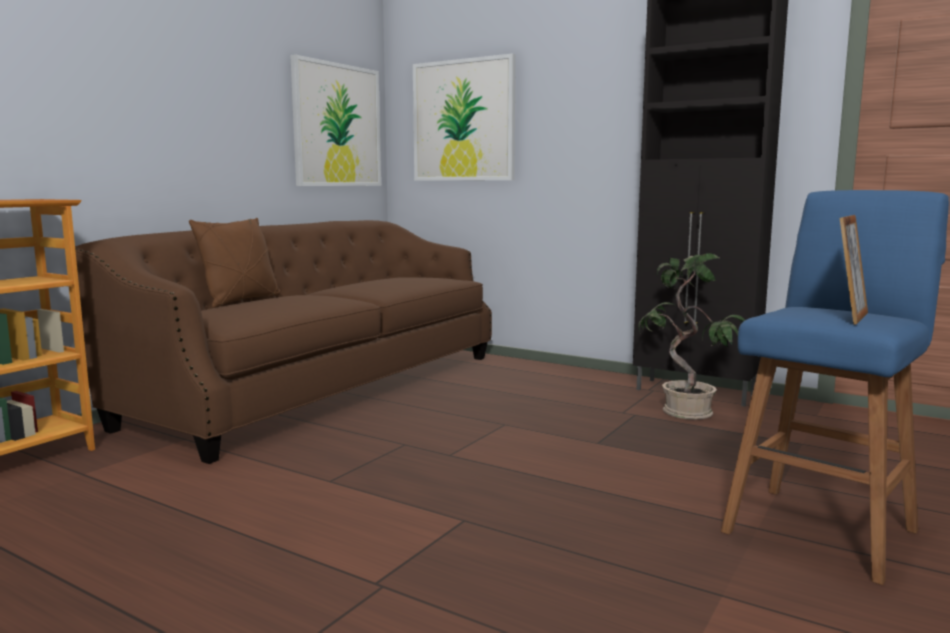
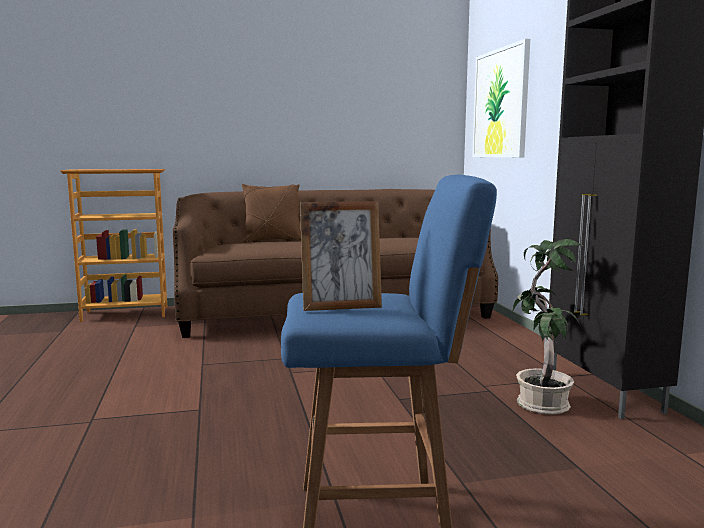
camera: 45 degrees right, 0 degrees up
picture [290,54,381,186] -> none

